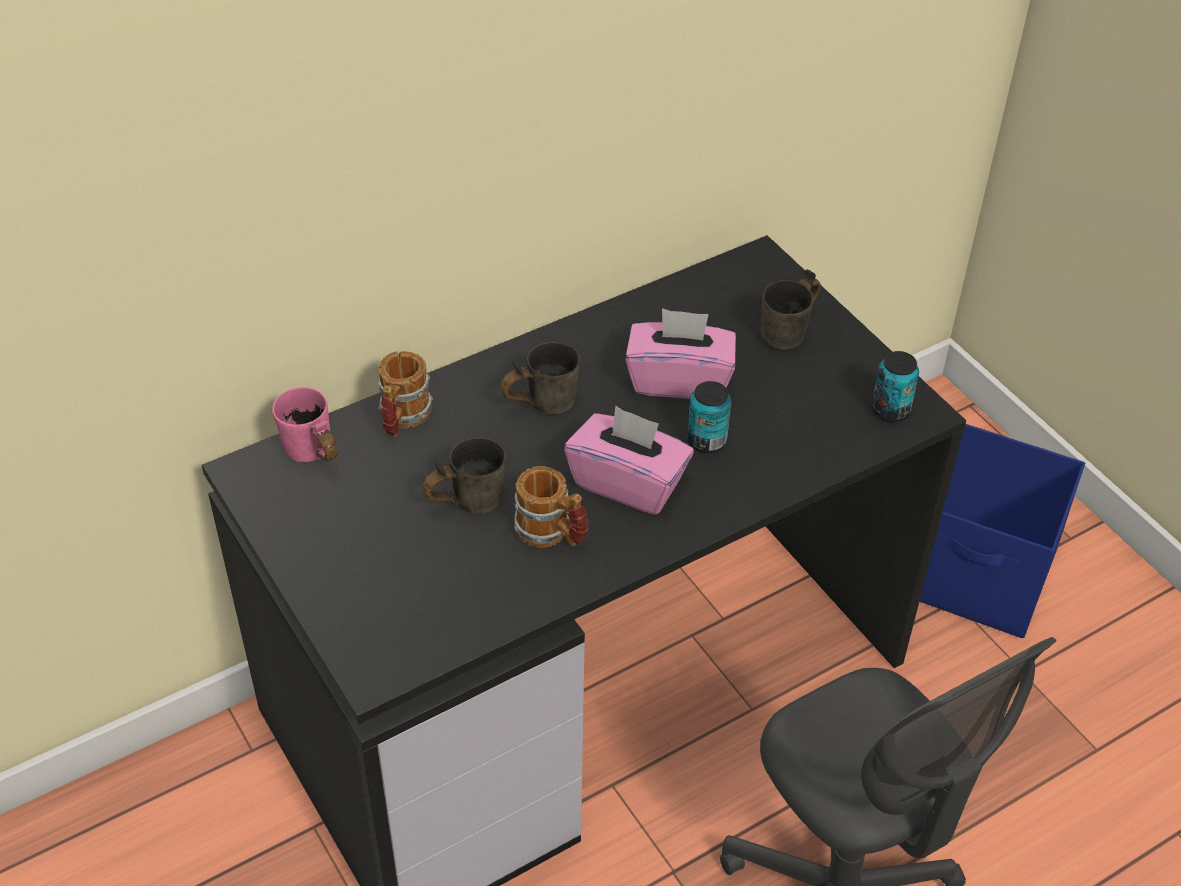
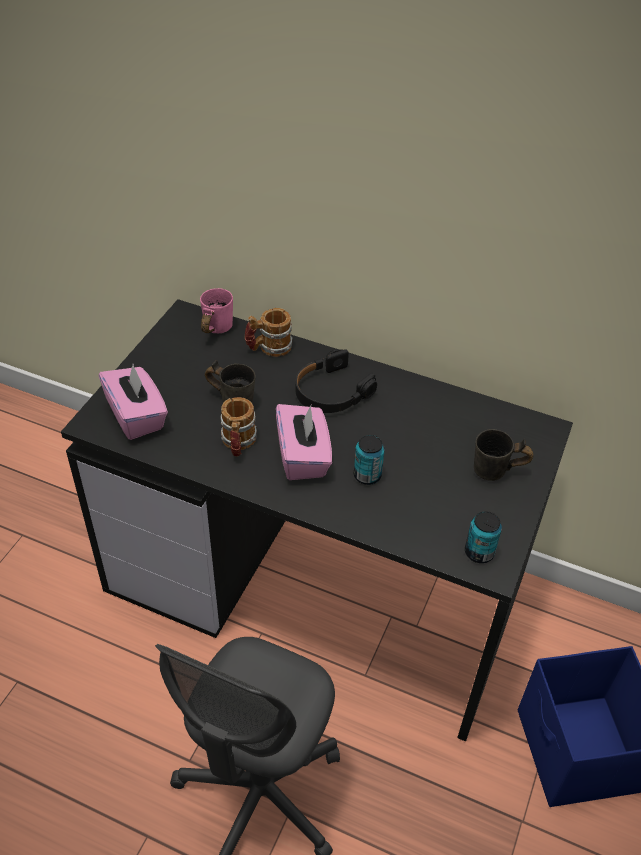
camera: 55 degrees right, 0 degrees up
grey mug [500,342,580,415] -> black headphones [295,349,377,413]
pink tissue box [625,308,736,399] -> pink tissue box moved to [99,364,168,440]

